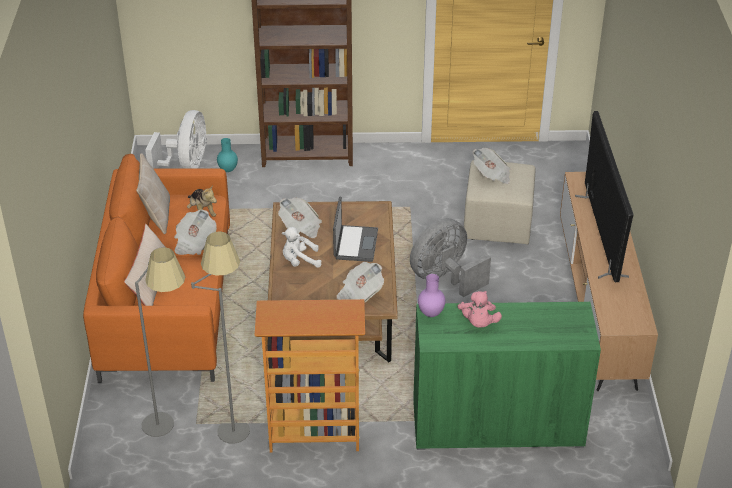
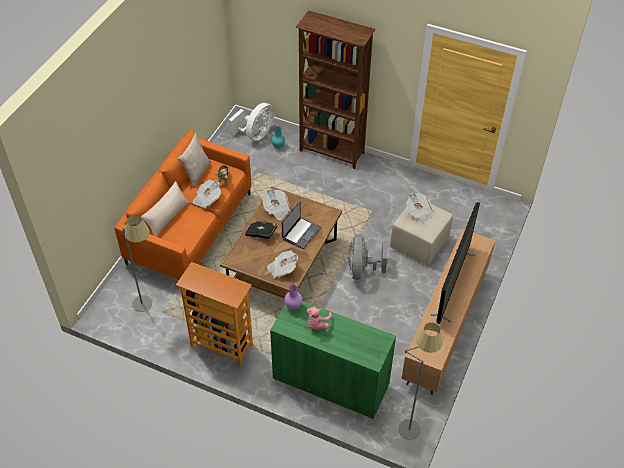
camera: 25 degrees right, 10 degrees up
grey floor lamp [191,231,250,444] -> grey floor lamp moved to [398,323,443,440]
white plush toy [282,227,322,268] -> black book [245,221,277,239]
grey fan [410,218,491,297] -> grey fan turned 75 degrees counterclockwise [348,234,387,280]

